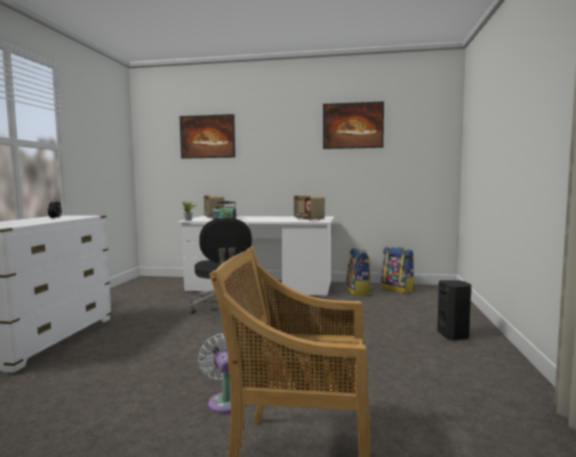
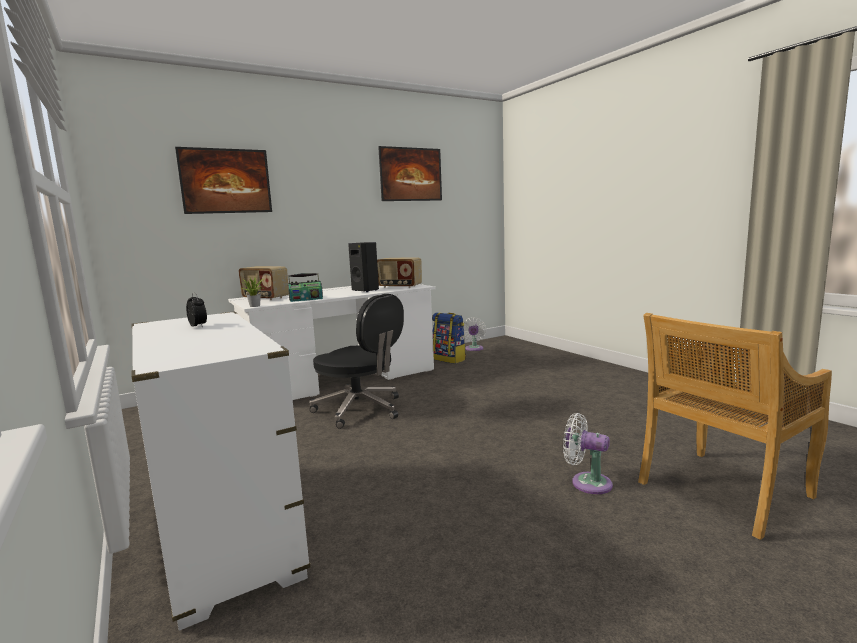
camera: 40 degrees left, 5 degrees up
backpack [381,247,414,294] -> white fan [463,317,486,351]
black speaker [437,280,471,341] -> black speaker moved to [348,242,379,292]

